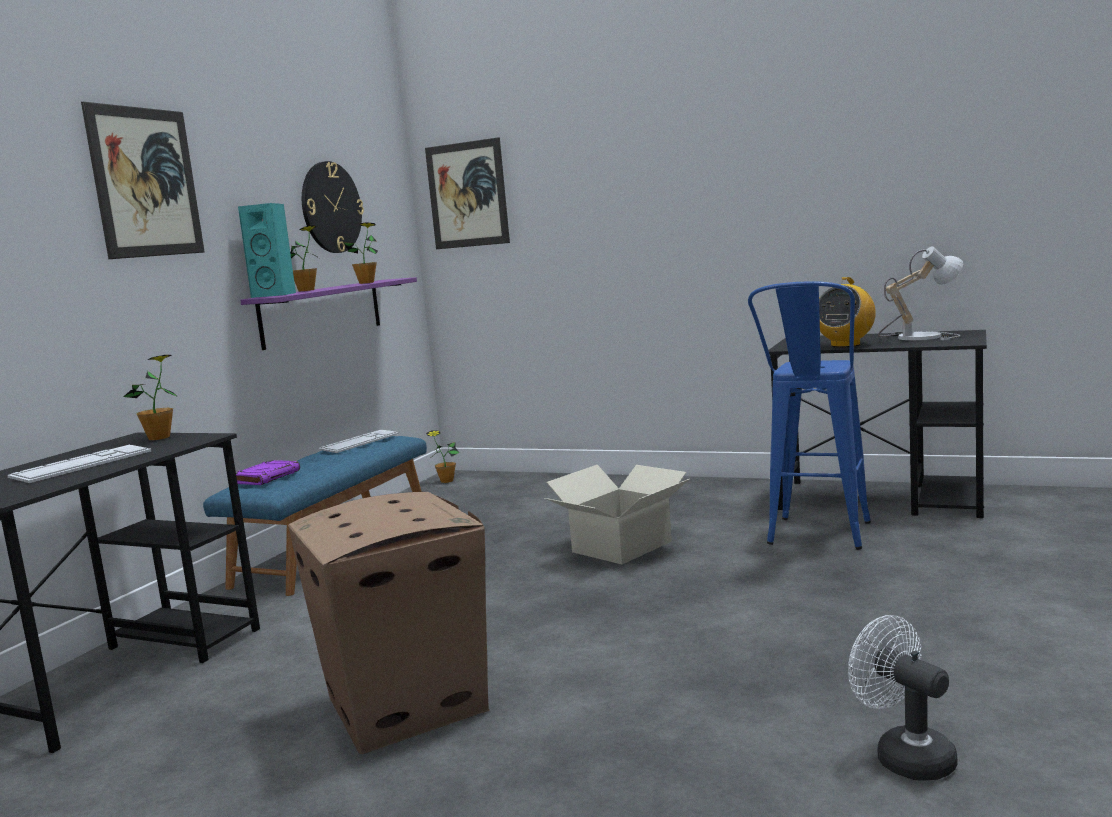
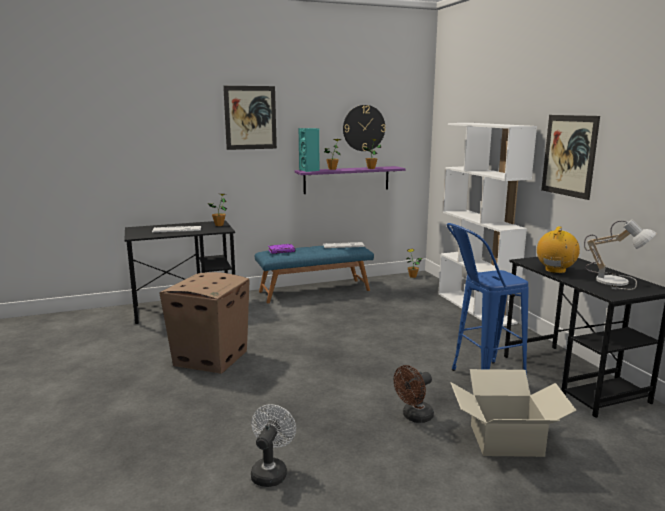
camera: 45 degrees right, 5 degrees up
picture [425,137,510,249] -> picture moved to [541,115,600,200]
cardboard box [544,465,690,565] -> cardboard box moved to [450,369,577,457]
radio [819,277,876,347] -> radio turned 135 degrees clockwise [537,226,580,273]
none -> brown fan [394,365,434,423]
none -> white bookcase [438,123,537,326]

